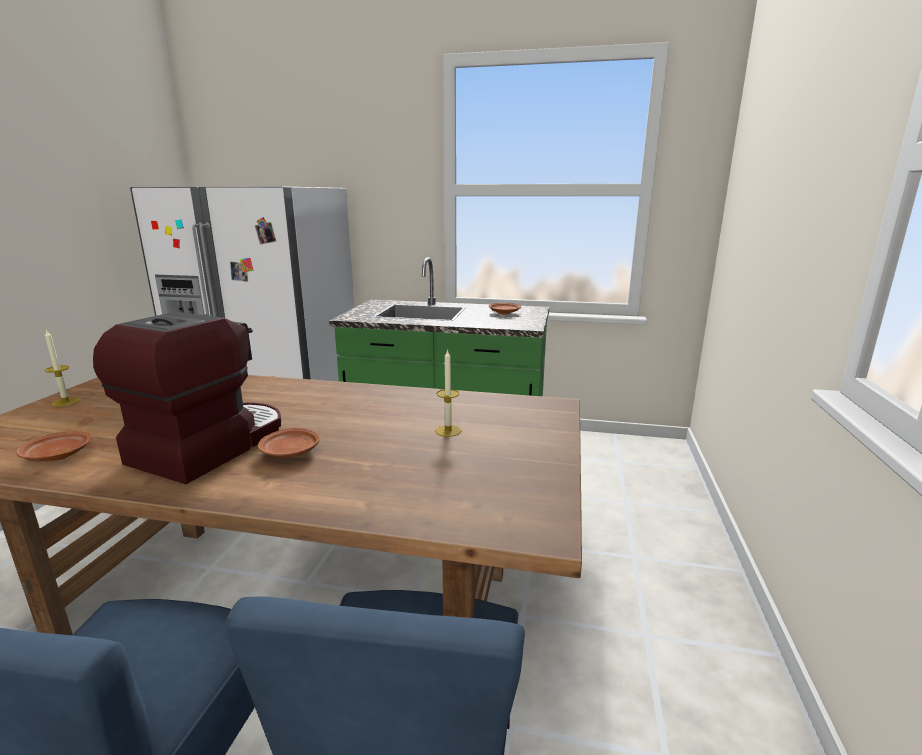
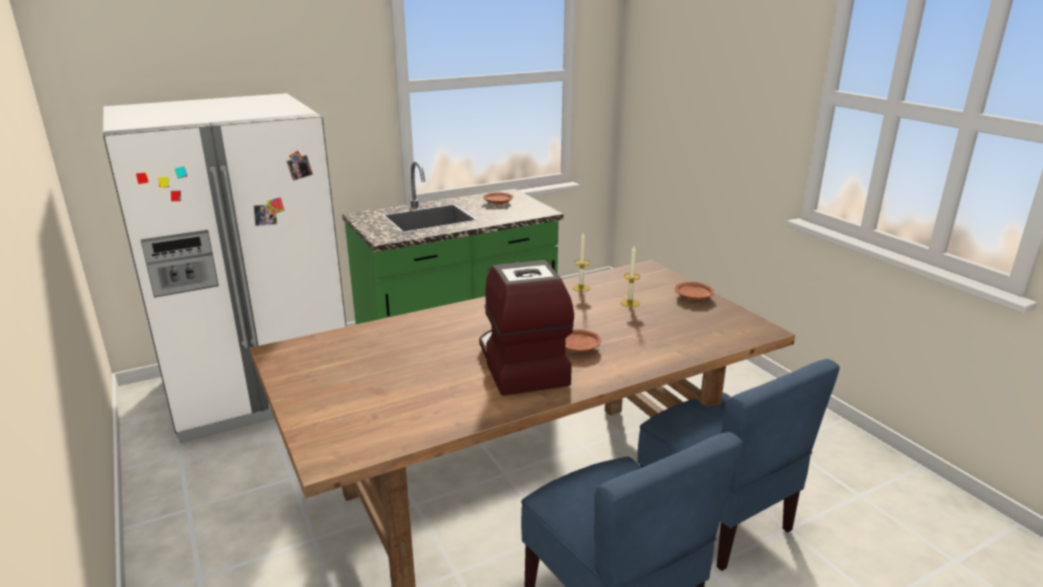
camera: 40 degrees left, 5 degrees up
brown plate [16,431,92,461] -> brown plate moved to [675,282,714,300]
candle [44,329,80,407] -> candle moved to [572,233,590,292]

